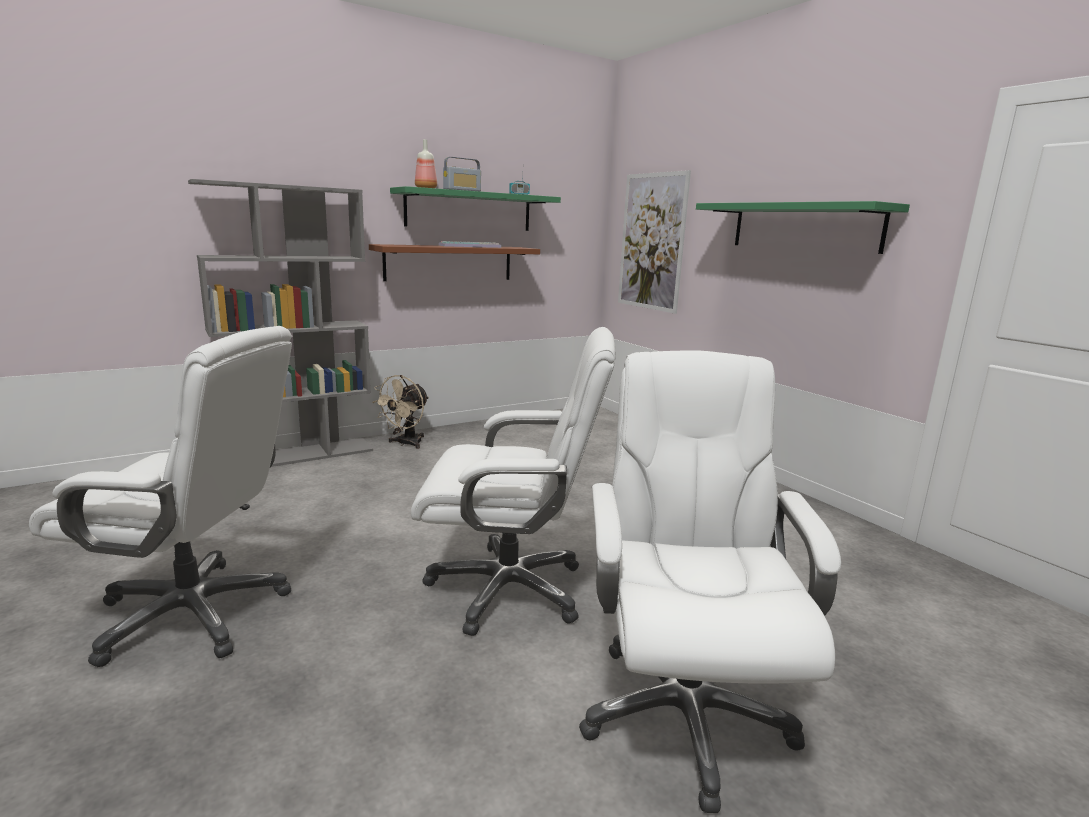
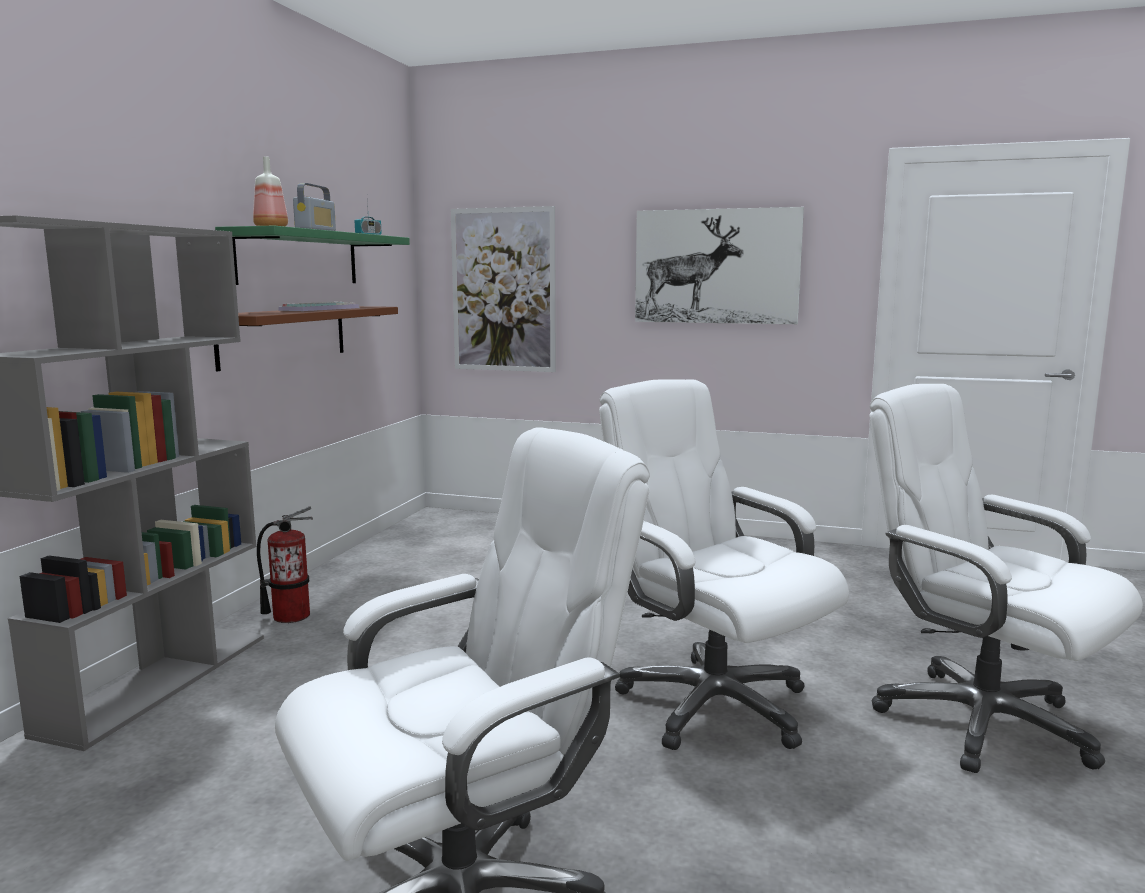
camera: 40 degrees left, 5 degrees down
beige fan [372,375,429,449] -> fire extinguisher [257,506,313,623]
white office chair [411,327,616,636] -> white office chair turned 90 degrees counterclockwise [599,379,849,750]
green shelf [696,201,910,254] -> picture [635,207,804,324]

